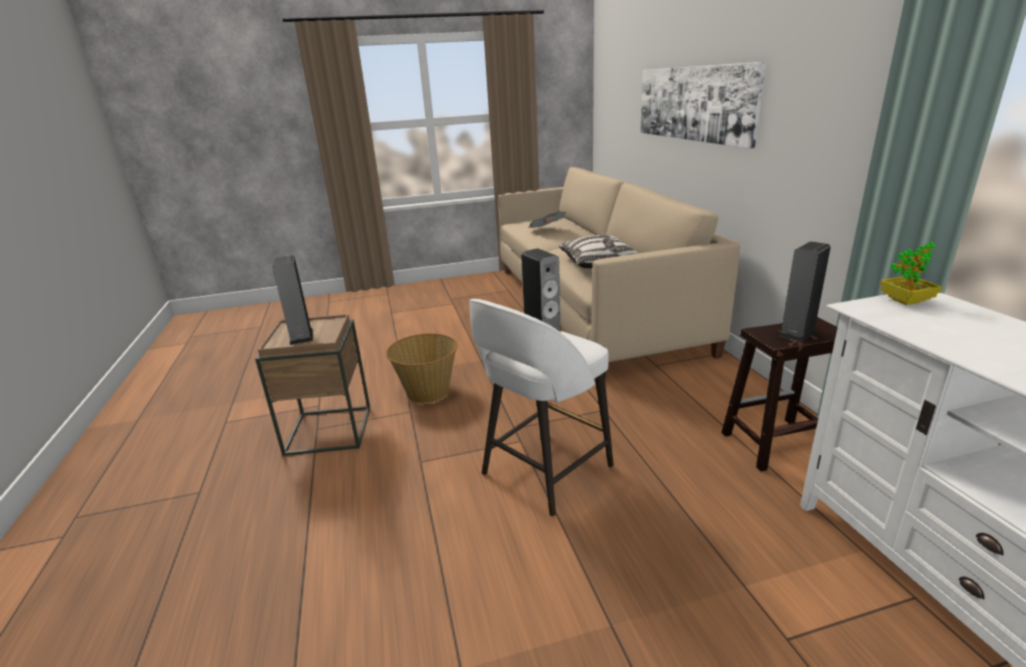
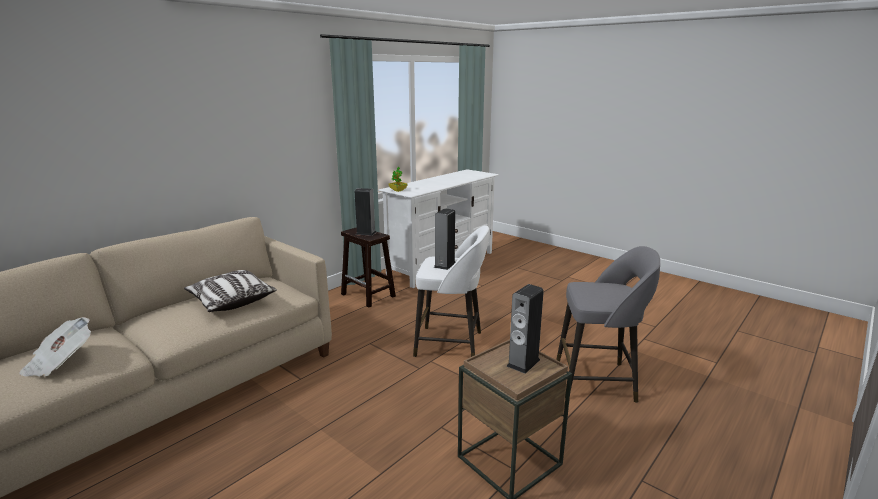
camera: 125 degrees left, 5 degrees down
basket [386,333,458,403] -> none
picture [640,62,766,149] -> none
none -> grey stool [556,246,660,403]

